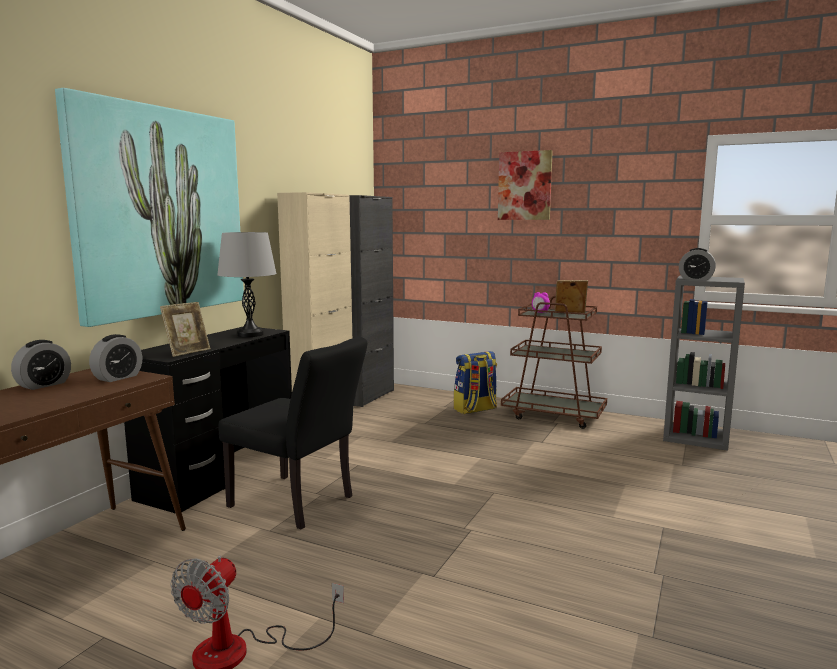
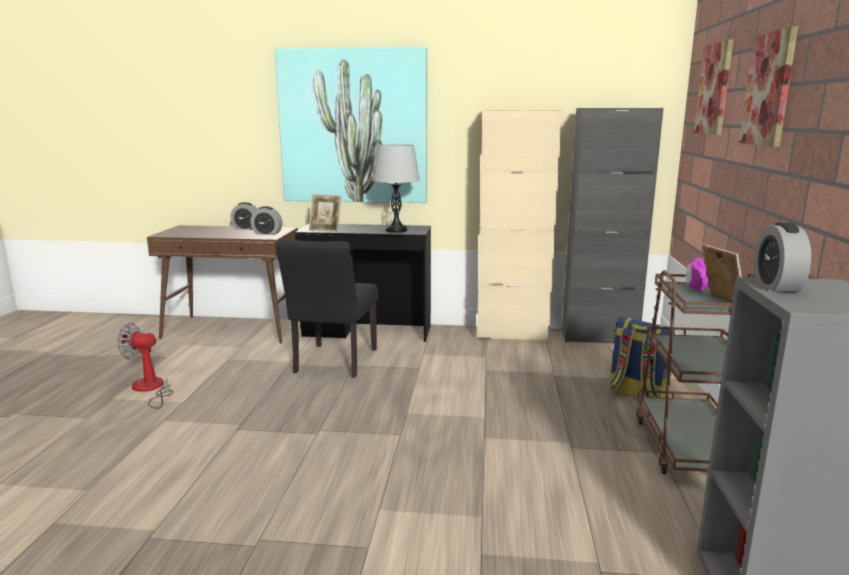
camera: 70 degrees right, 5 degrees up
none -> picture [694,39,733,135]

